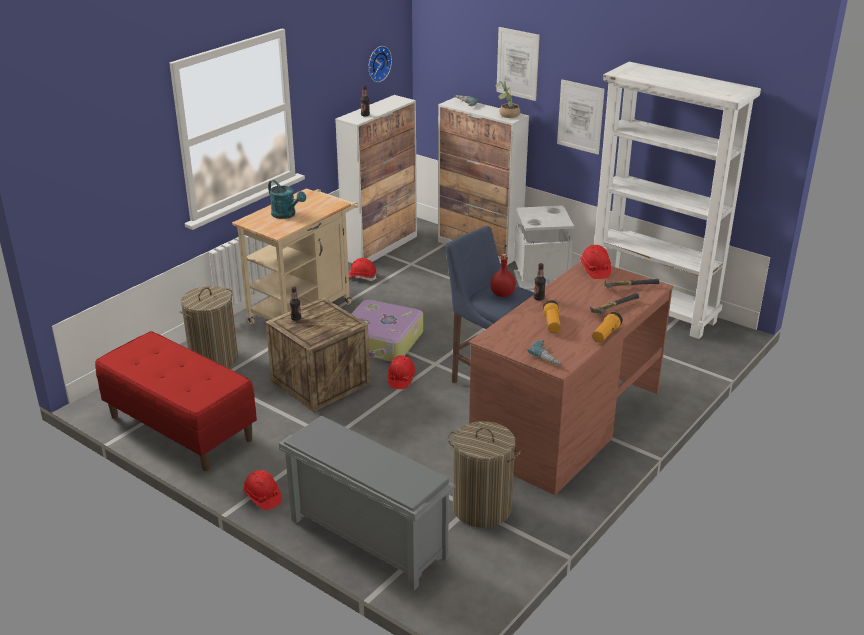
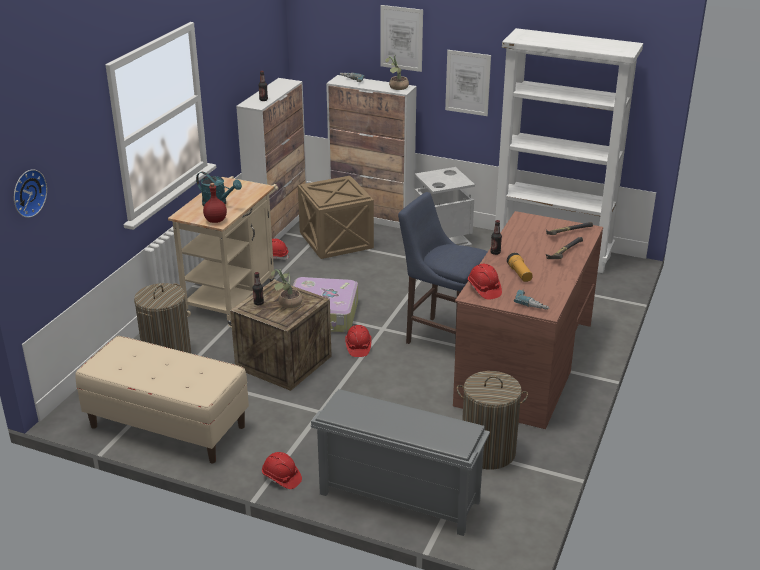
camera: 15 degrees left, 0 degrees up
red bench [95,331,257,471] -> beige bench [75,336,249,463]
wall clock [368,46,392,82] -> wall clock moved to [14,169,47,218]
red bottle [490,254,516,297] -> red bottle moved to [203,183,227,223]
red hard hat [580,245,611,279] -> red hard hat moved to [468,264,502,300]
flashlight [592,312,623,343] -> none
none -> potted plant [271,269,302,308]
none -> crate [298,176,374,259]

